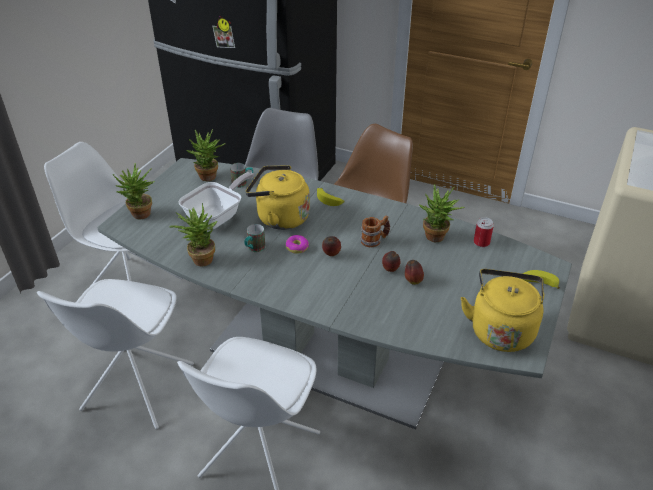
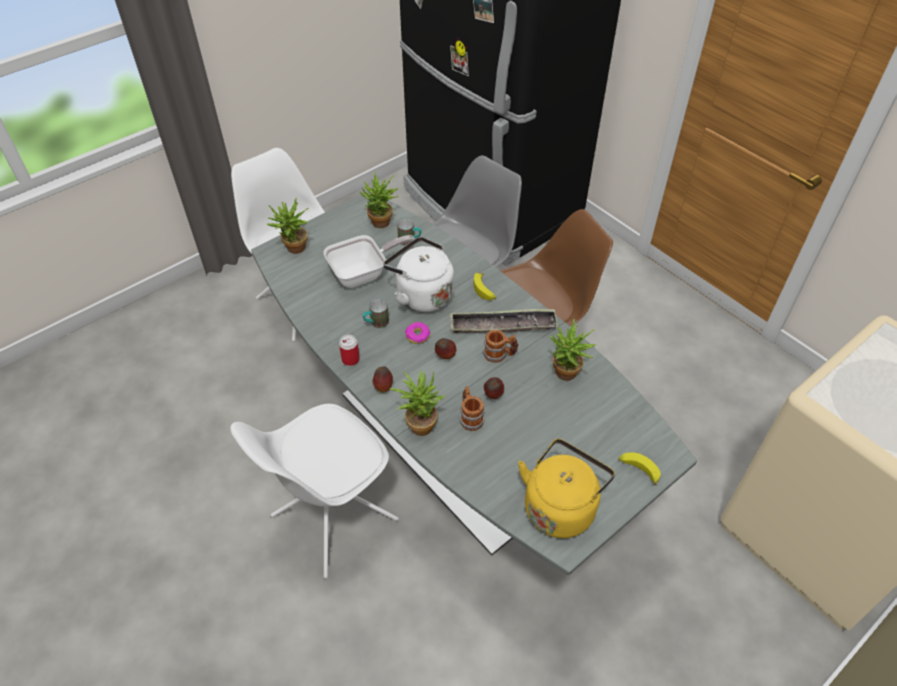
camera: 25 degrees right, 10 degrees up
white chair [37,279,194,429] -> none
potted plant [169,203,217,266] -> potted plant moved to [390,370,445,436]
yellow kettle [246,165,310,230] -> white kettle [383,237,454,313]
apple [405,260,424,285] -> apple moved to [373,366,393,393]
can [474,217,494,247] -> can moved to [339,335,360,366]
none -> tray [450,309,558,333]
none -> mug [459,386,485,431]

